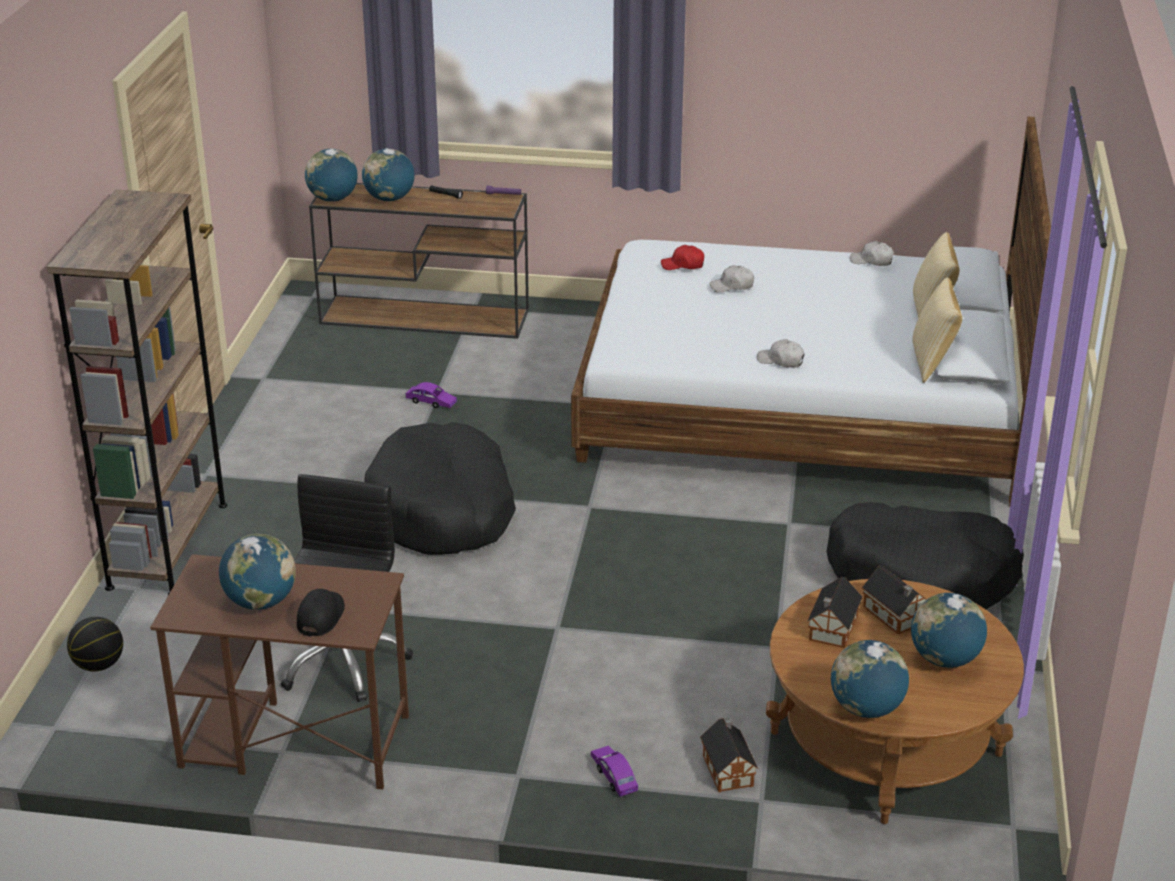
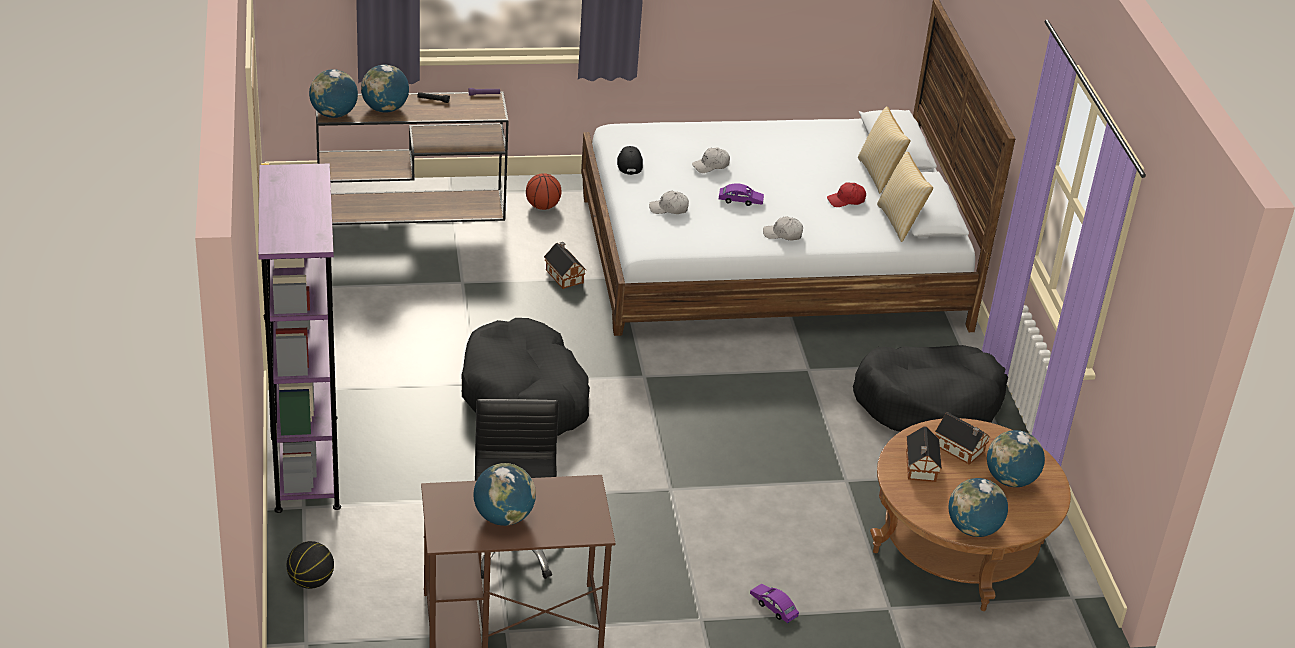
camera: 20 degrees left, 5 degrees up
brown bookcase [47,190,227,595] -> purple bookcase [258,164,341,513]
black cap [297,589,345,637] -> black cap moved to [617,146,643,175]
purple toy car [406,382,457,408] -> purple toy car moved to [719,183,764,206]
red cap [661,245,704,270] -> red cap moved to [827,182,866,207]
toy house [700,718,758,792] -> toy house moved to [544,242,586,289]
white cap [850,241,893,266] -> white cap moved to [649,191,689,214]
none -> basketball [526,173,561,210]

